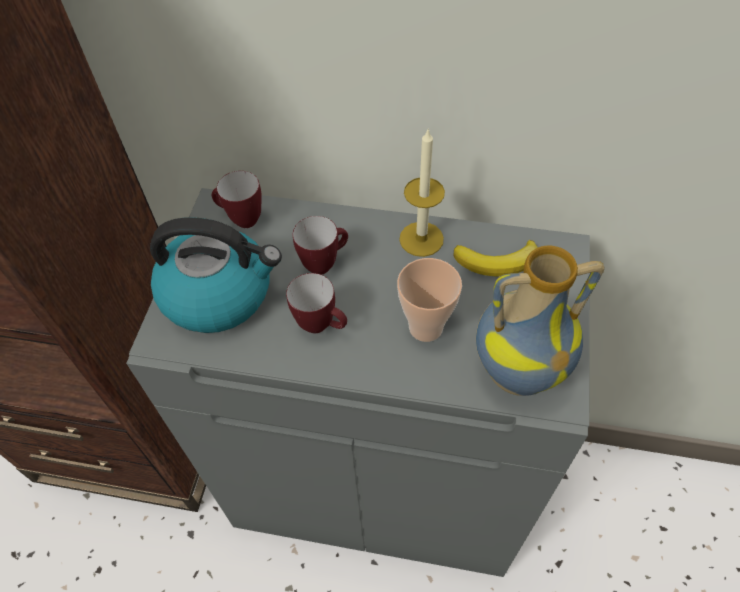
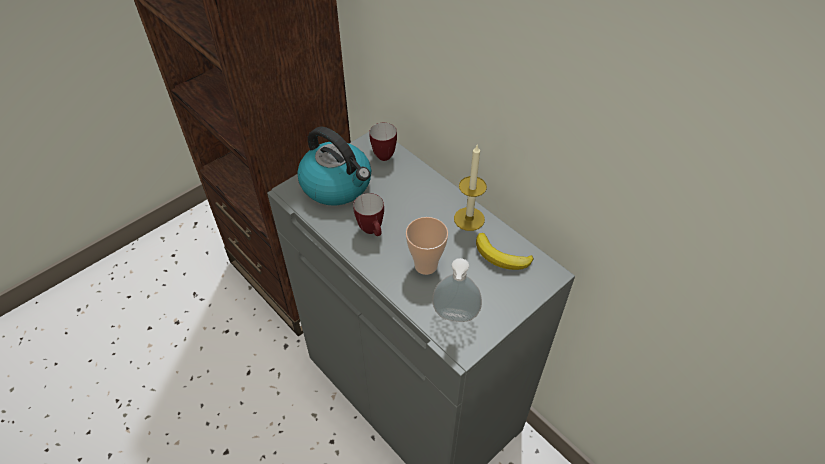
camera: 35 degrees right, 5 degrees down
mug [293,216,348,275] -> none
vase [476,246,605,396] -> soap dispenser [432,258,482,322]

